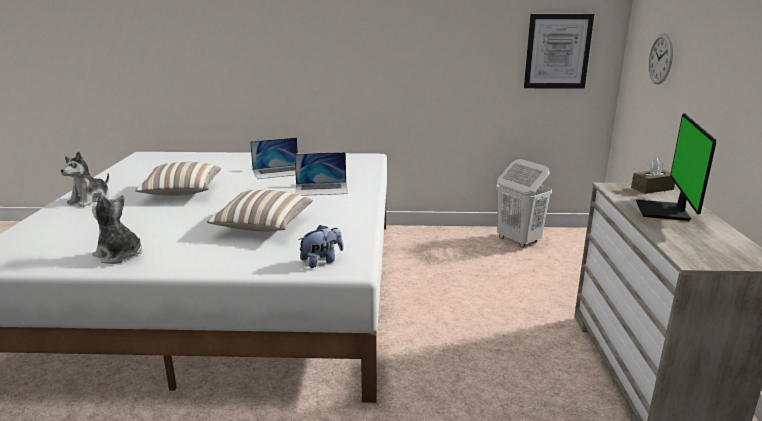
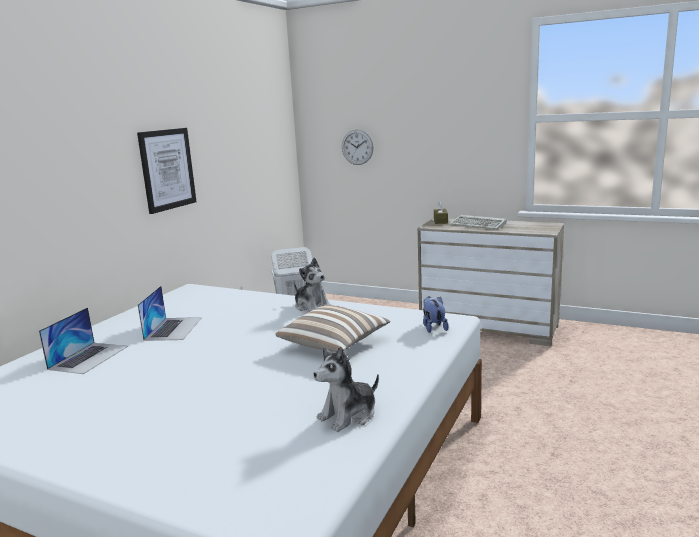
camera: 65 degrees left, 5 degrees down
plush toy [61,152,109,207] -> plush toy moved to [294,258,331,311]
pillow [135,162,221,196] -> none
laptop [294,152,348,196] -> laptop moved to [39,307,128,374]
picture [524,14,594,89] -> picture moved to [137,128,197,214]
monitor [636,114,716,221] -> keyboard [450,215,507,230]

